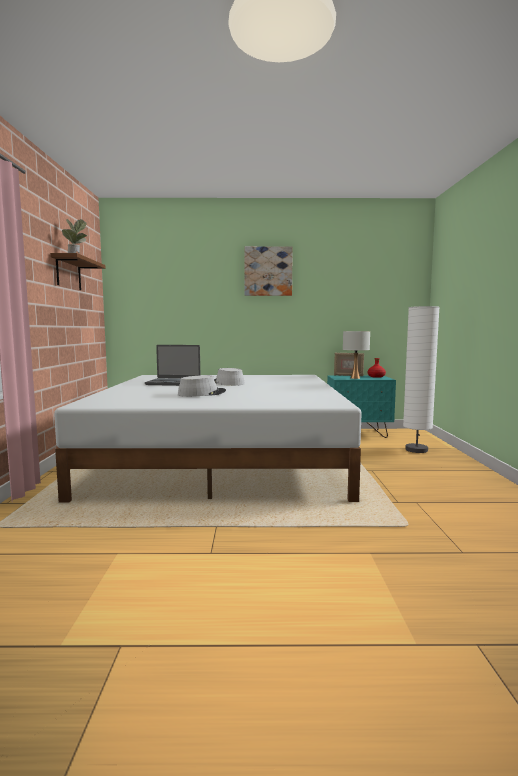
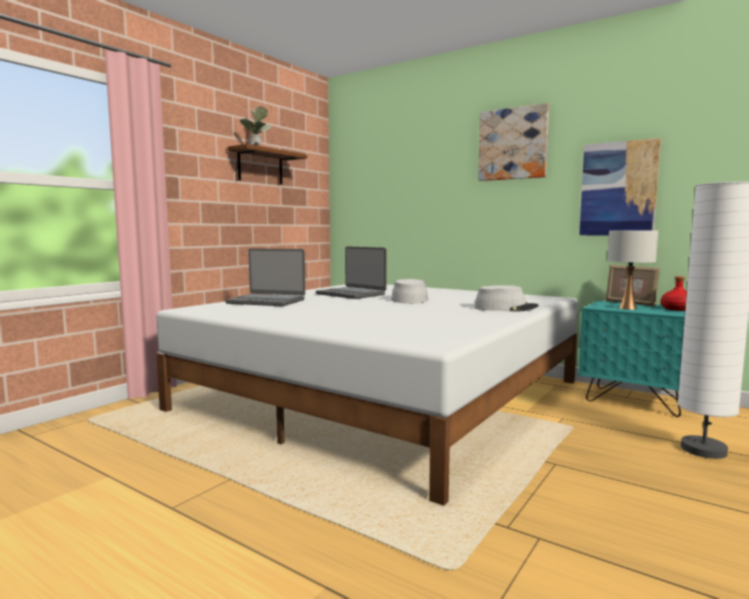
camera: 35 degrees right, 0 degrees up
grey hat [178,375,226,397] -> grey hat moved to [474,285,539,311]
none -> laptop [225,248,305,306]
none -> picture [579,138,661,236]

